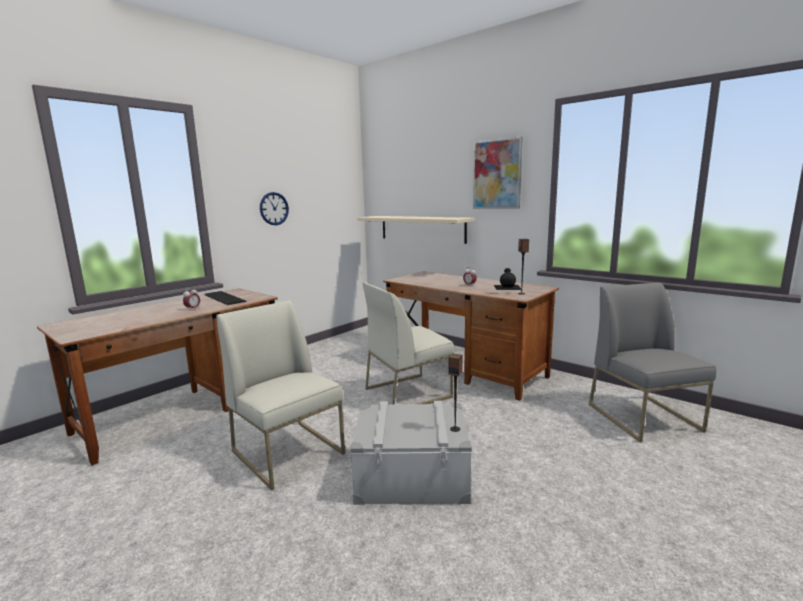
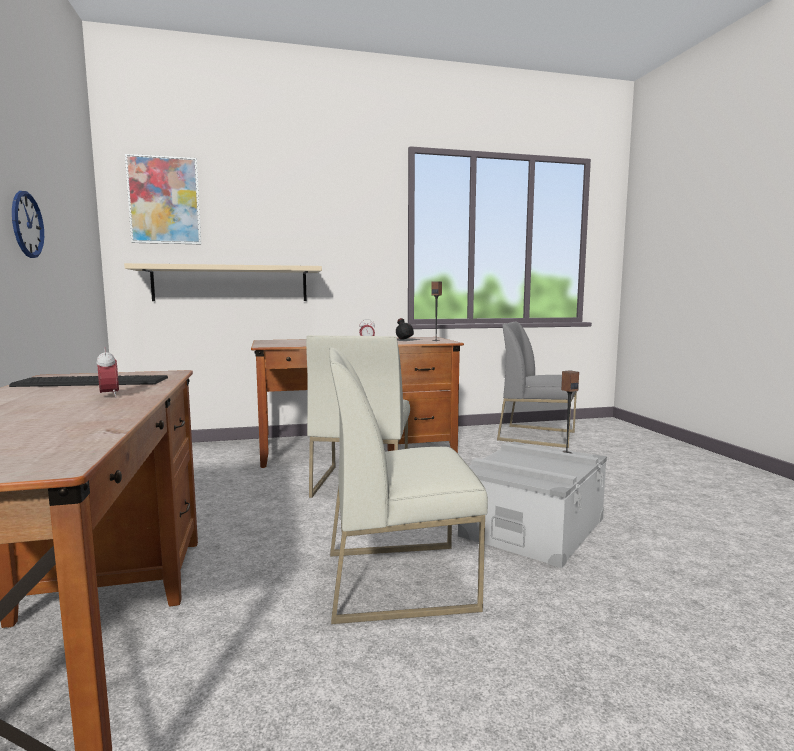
camera: 55 degrees left, 5 degrees down
picture [473,137,523,209] -> picture moved to [125,154,201,244]

